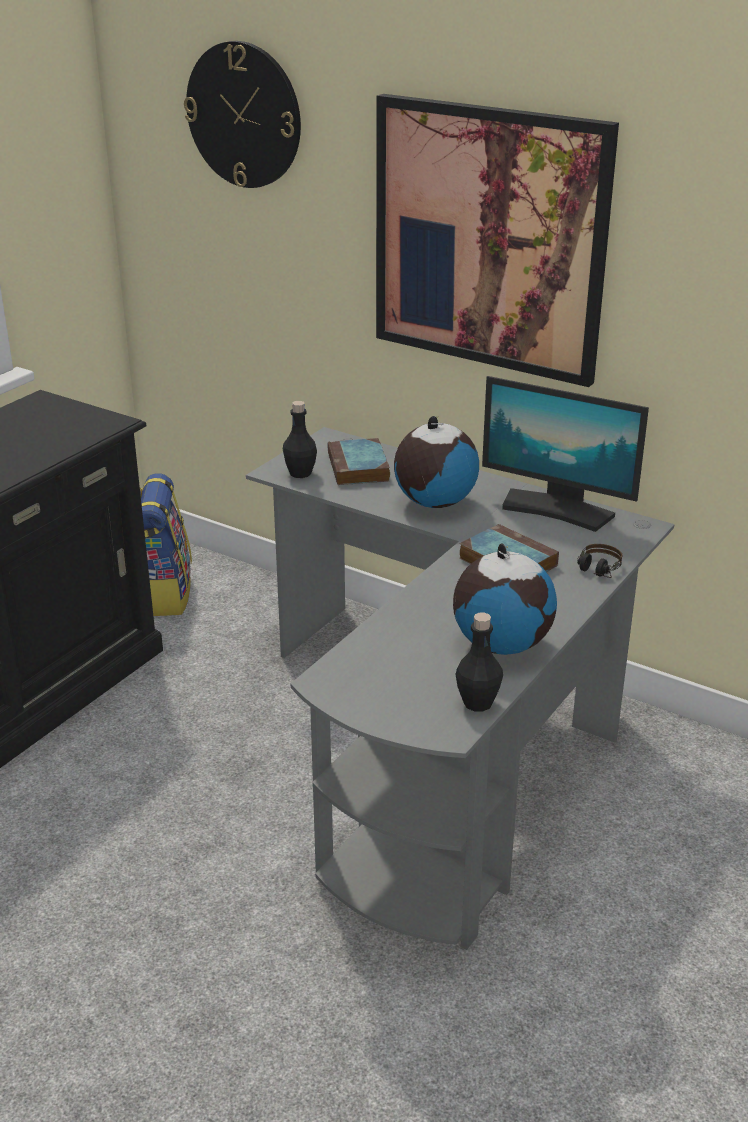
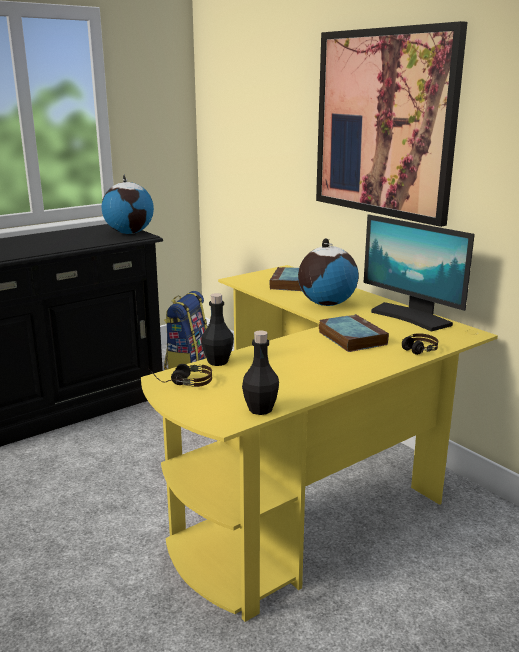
camera: 20 degrees right, 10 degrees down
wall clock [184,41,301,188] -> none
grey desk [246,427,674,950] -> yellow desk [141,265,498,622]
black bottle [283,401,317,478] -> black bottle moved to [201,293,234,366]
globe [453,543,557,655] -> globe moved to [102,175,154,234]
none -> headphones [148,364,212,387]

